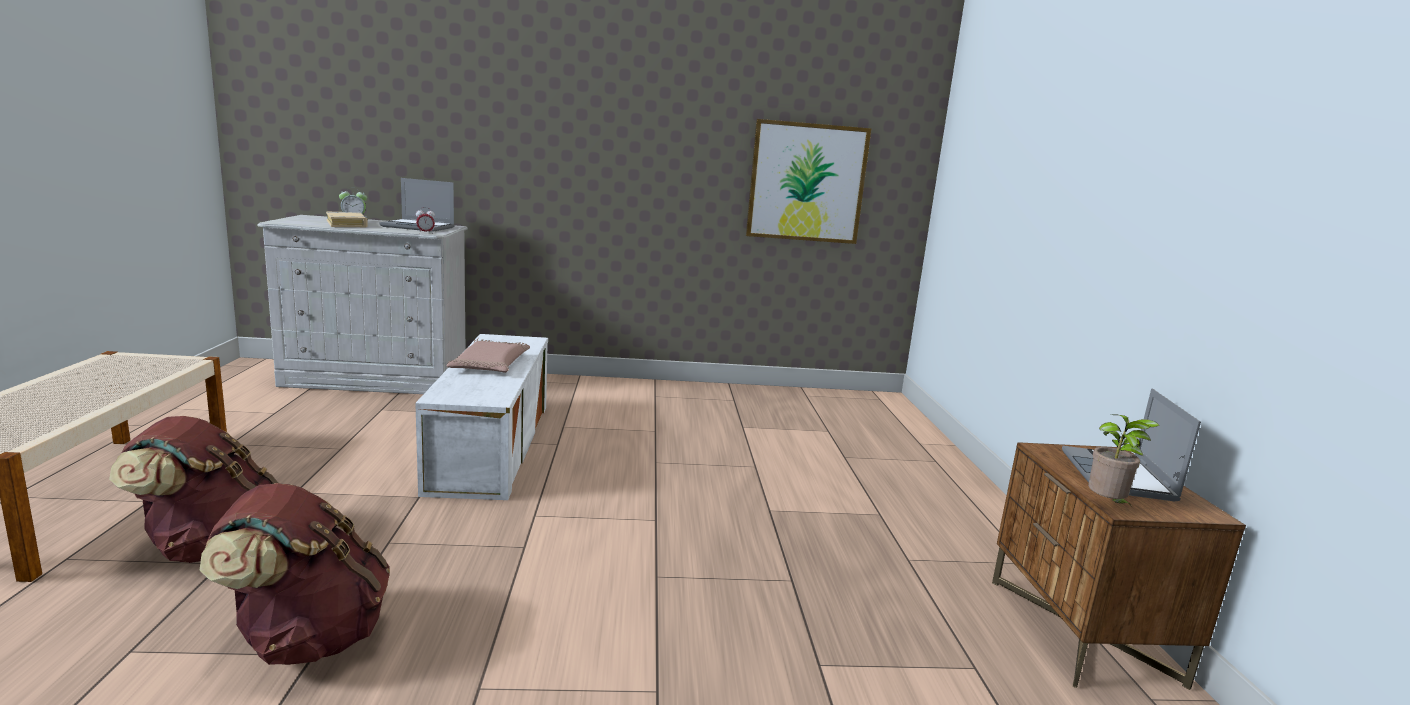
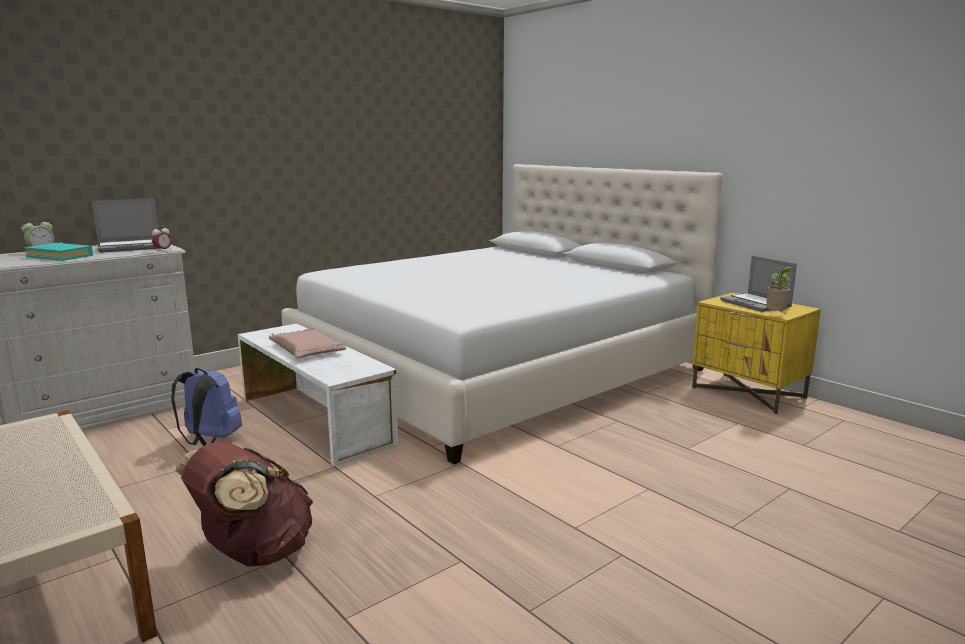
camera: 35 degrees left, 0 degrees up
brown backpack [199,483,390,665] -> none
beige book [326,211,368,227] -> turquoise book [24,243,93,261]
picture [746,119,871,244] -> none
brown nightstand [992,442,1246,690] -> yellow nightstand [692,293,821,415]
none -> blue backpack [171,368,242,446]
none -> white bed [282,164,723,464]

